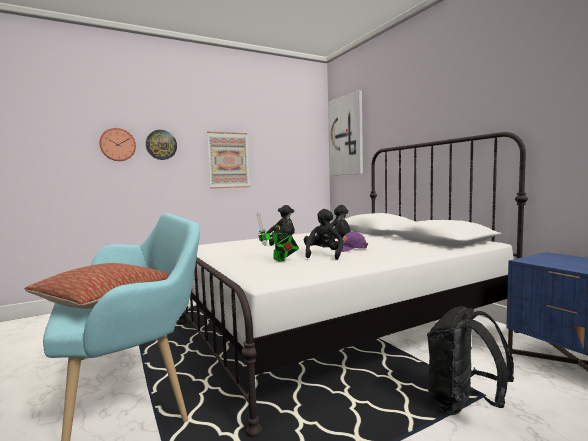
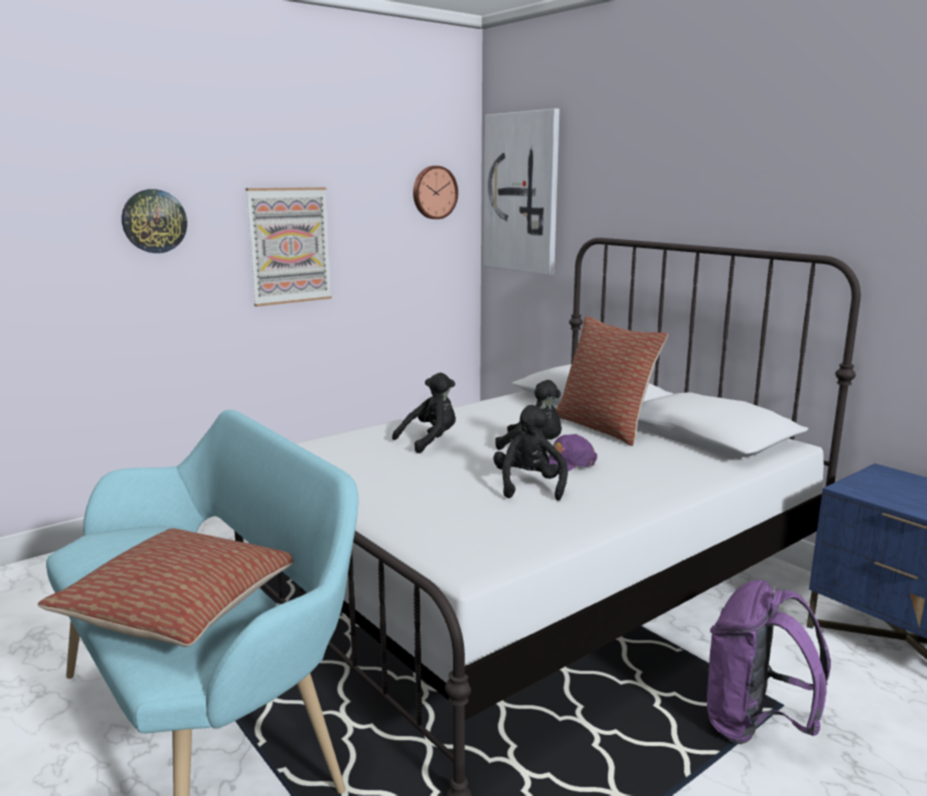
camera: 10 degrees left, 10 degrees up
wall clock [99,128,136,161] -> wall clock moved to [413,166,458,219]
toy robot [257,213,299,262] -> none
black backpack [427,306,514,415] -> purple backpack [707,580,831,744]
none -> pillow [556,316,668,446]

